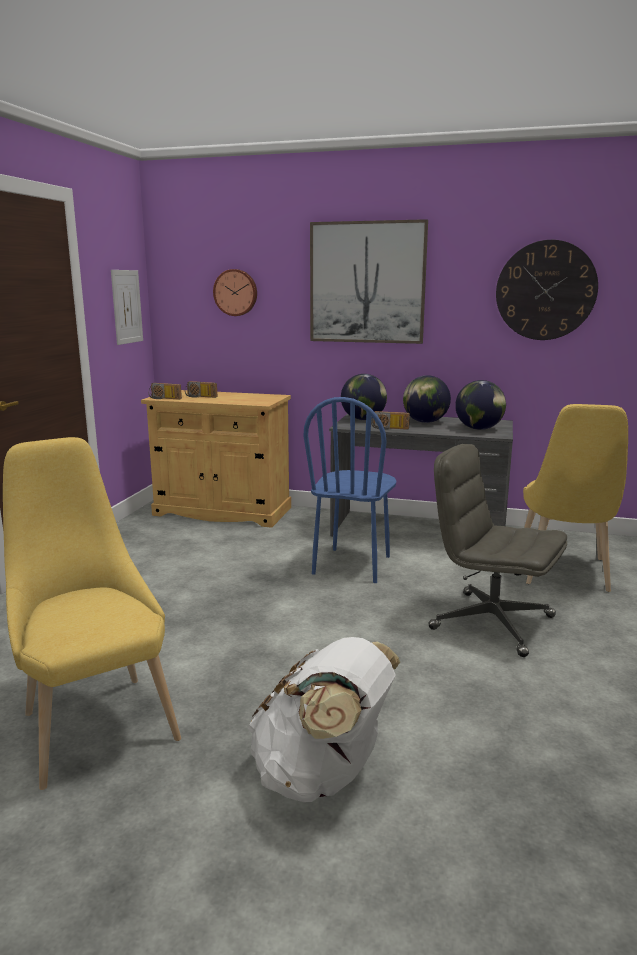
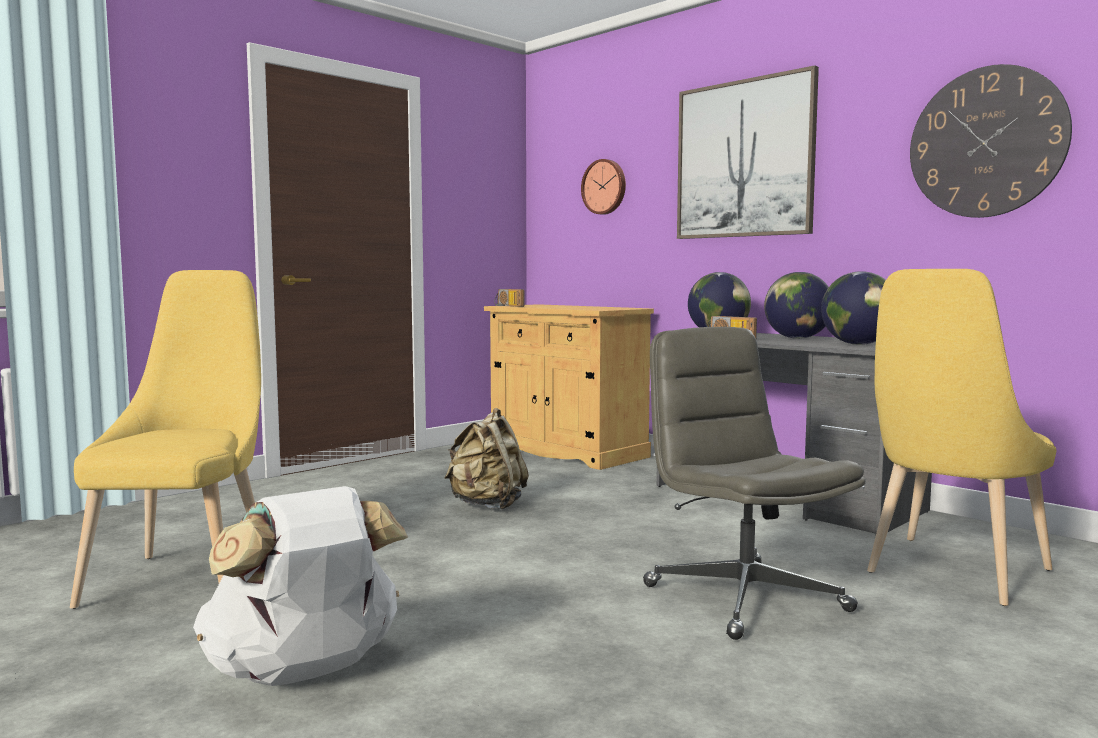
camera: 30 degrees right, 10 degrees down
picture [111,270,143,345] -> none
radio [185,381,217,398] -> none
blue chair [303,397,397,583] -> none
none -> beige backpack [444,408,529,509]

